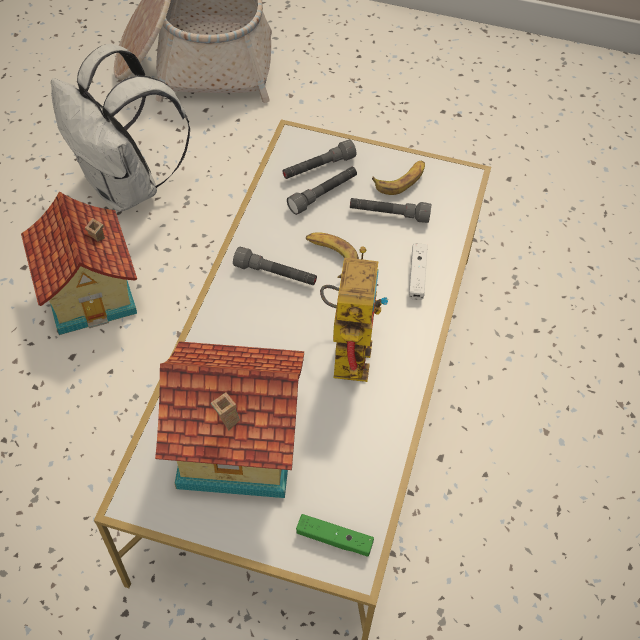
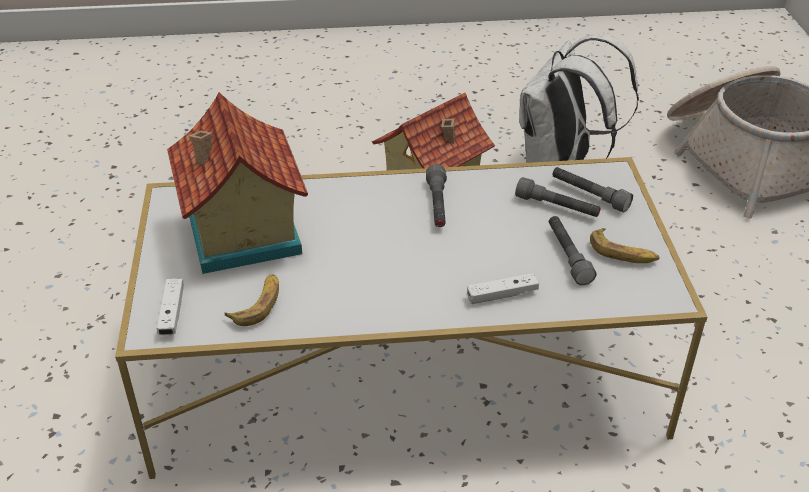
camera: 70 degrees right, 15 degrees down
green game controller [296,514,374,557] -> white game controller [157,278,184,335]
banana [306,232,359,278] -> banana moved to [224,274,279,326]
toy robot [320,247,389,382] -> none

